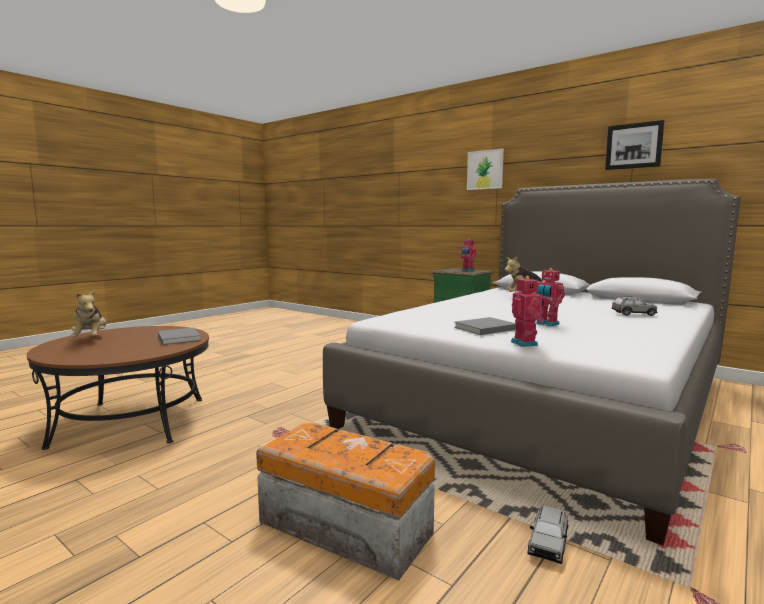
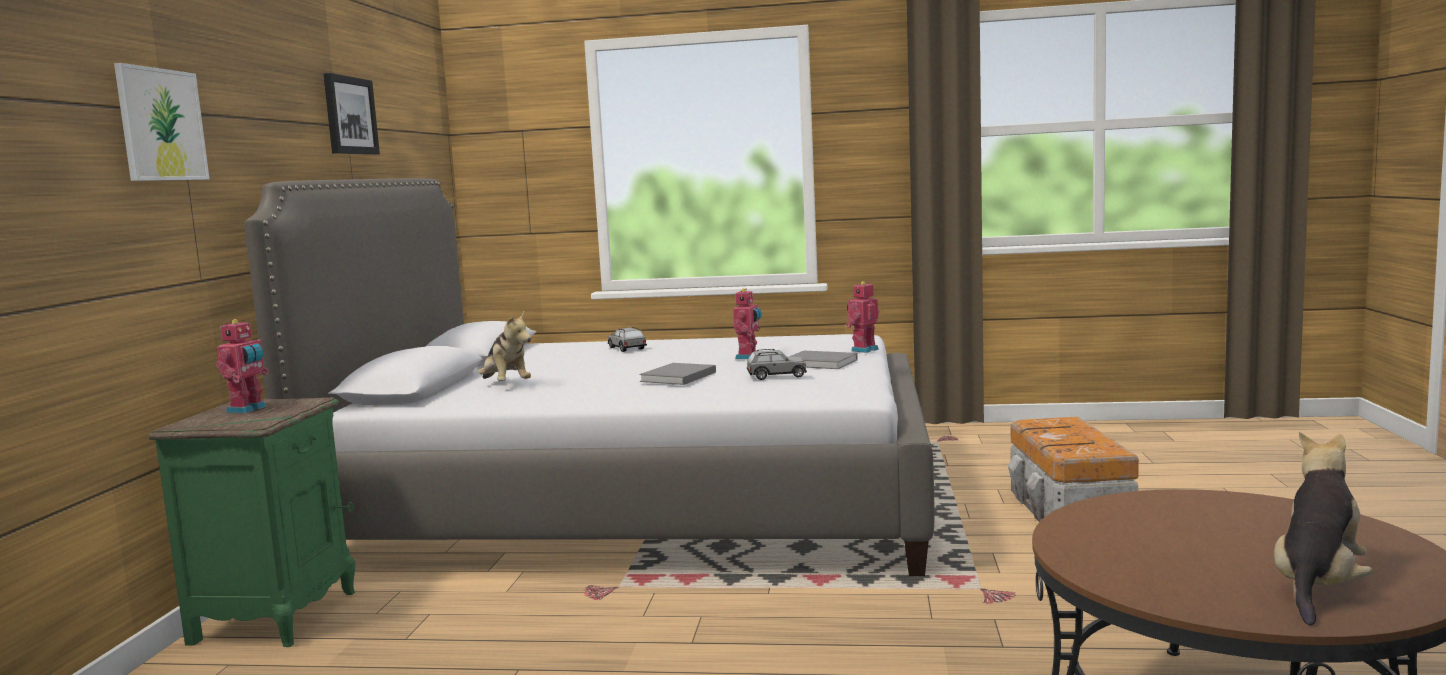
camera: 120 degrees left, 0 degrees up
grey book [158,328,201,345] -> grey book moved to [639,363,716,385]
grey toy car [527,506,568,564] -> grey toy car moved to [747,349,807,380]

